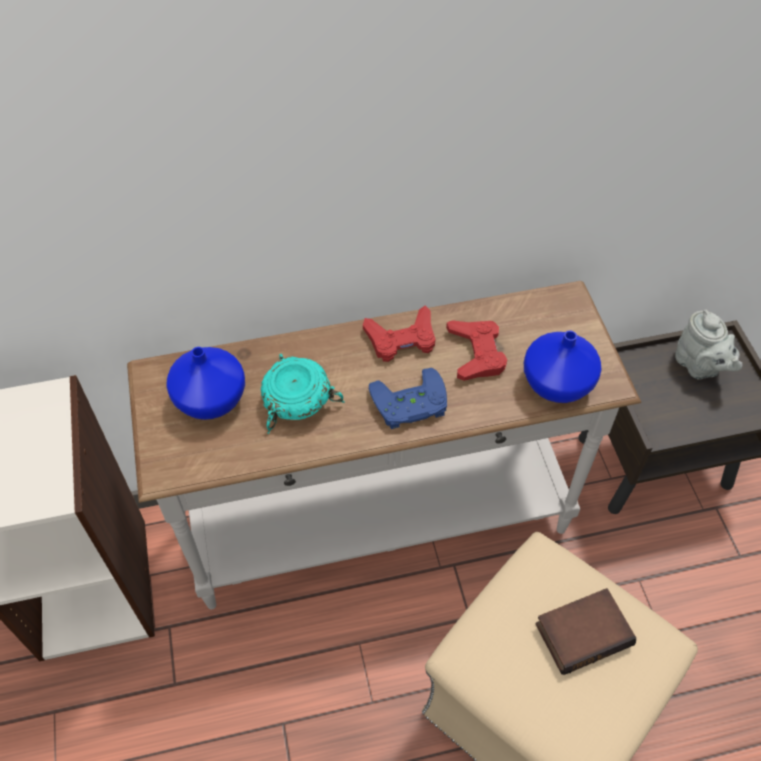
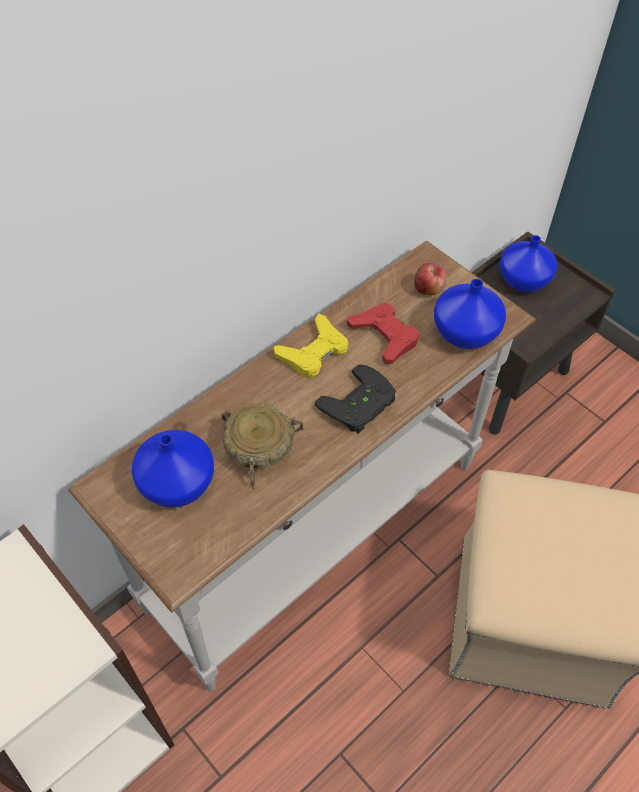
camera: 30 degrees left, 0 degrees up
turquoise bowl [261,354,345,434] -> beige bowl [221,403,304,489]
red game controller [363,306,435,362] -> yellow game controller [274,313,349,378]
blue game controller [369,368,447,429] -> black game controller [315,365,396,433]
book [536,588,636,675] -> none
grey teapot [675,310,743,380] -> blue vase [500,235,557,292]
none -> apple [414,263,447,296]

